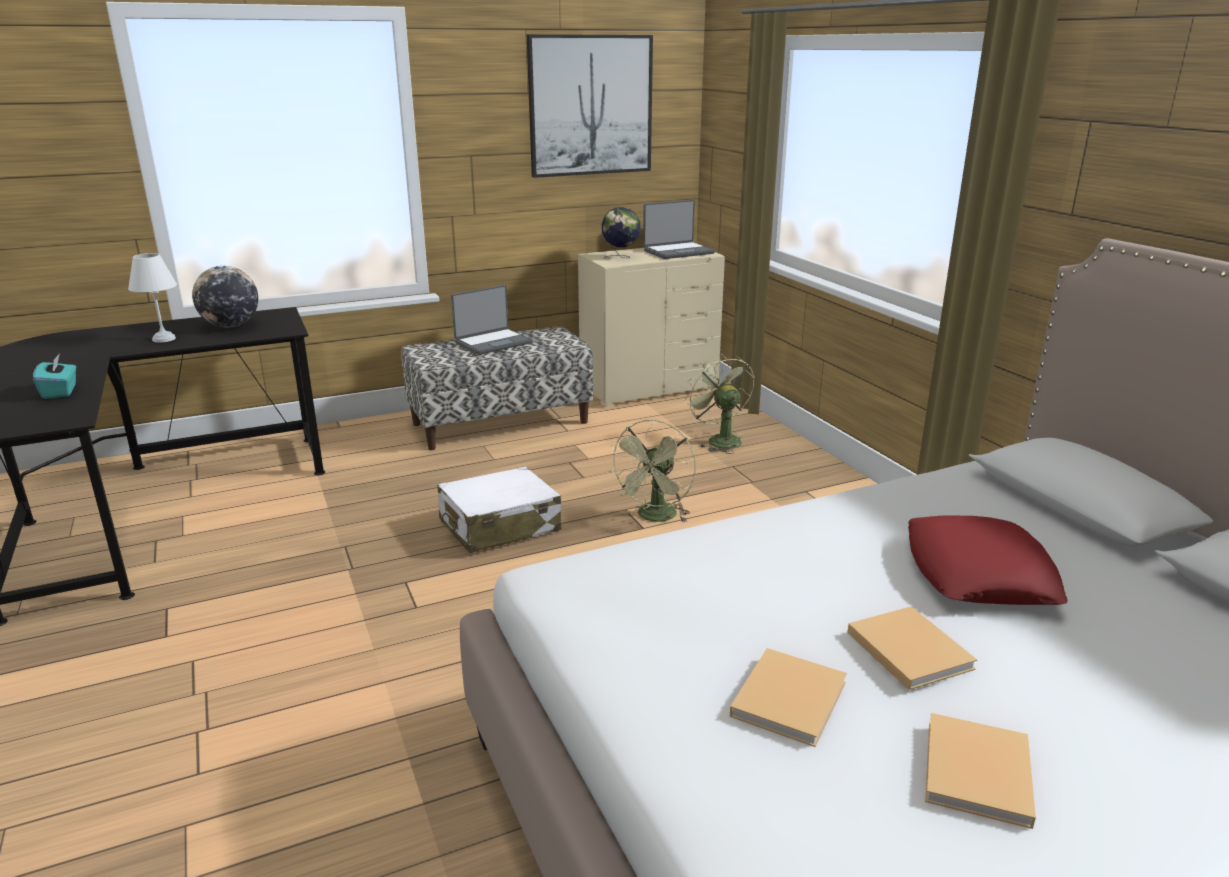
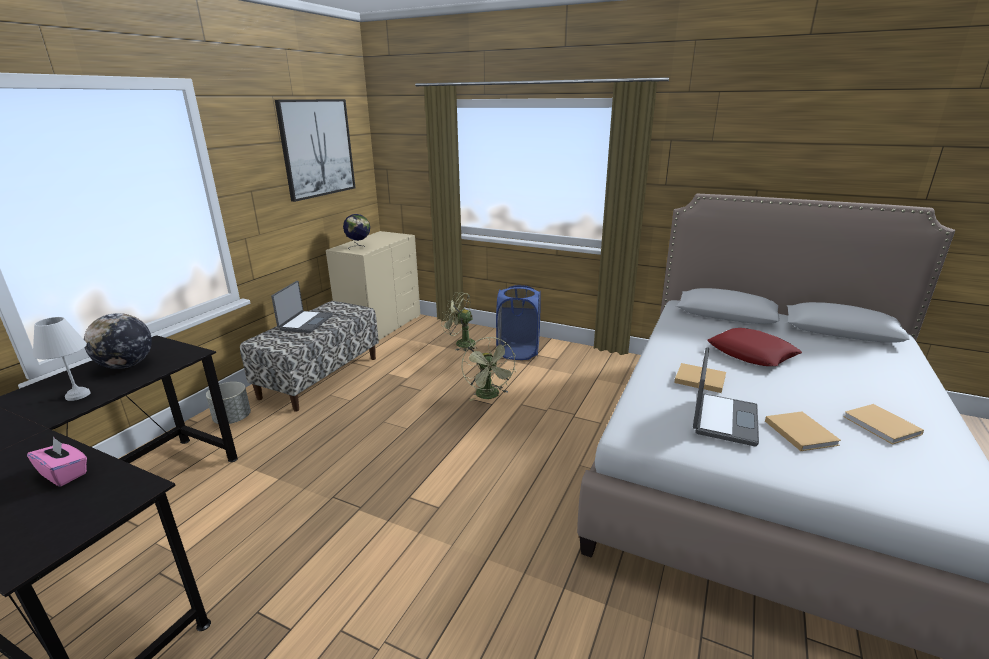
camera: 40 degrees left, 0 degrees up
turquoise tissue box [33,353,76,399] -> pink tissue box [27,436,87,486]
white suitcase [437,466,561,553] -> none
laptop [643,200,715,259] -> laptop moved to [693,348,759,446]
beige book [847,606,977,690] -> beige book moved to [674,363,726,393]
none -> grey planter [206,382,251,424]
none -> blue laundry basket [496,285,541,360]

